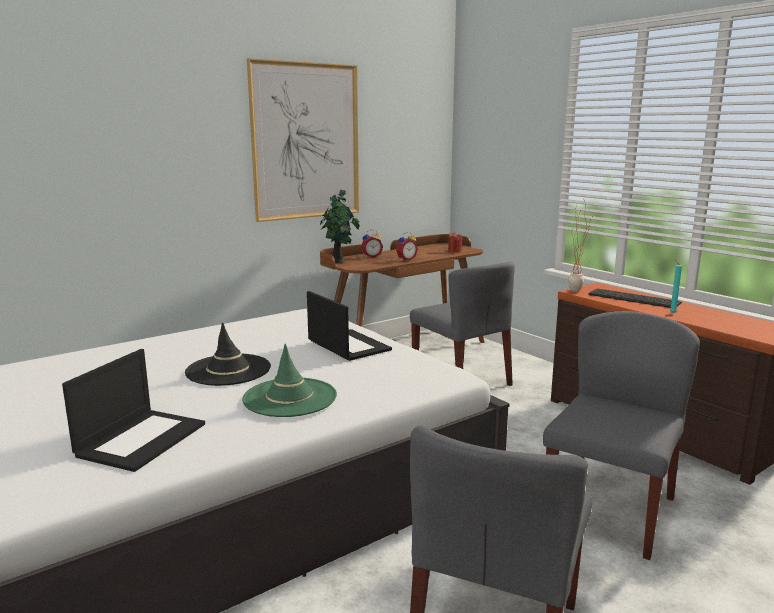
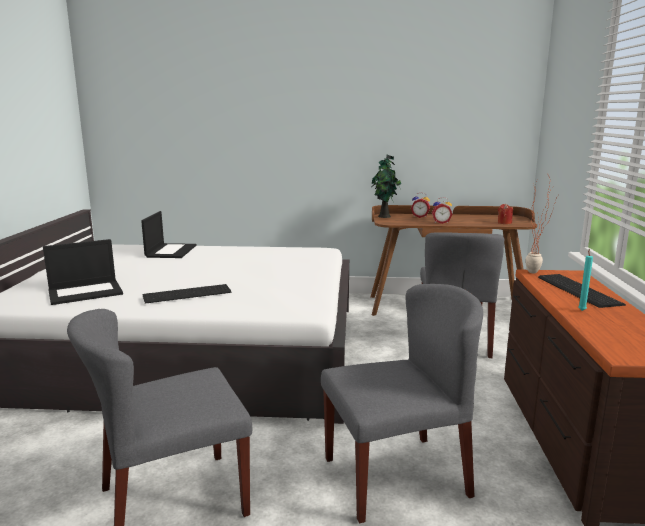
camera: 40 degrees right, 0 degrees up
black hat [185,322,271,386] -> none
green hat [242,344,337,417] -> keyboard [143,284,231,304]
picture [247,58,359,222] -> none
laptop [307,291,392,361] -> laptop moved to [141,211,196,258]

